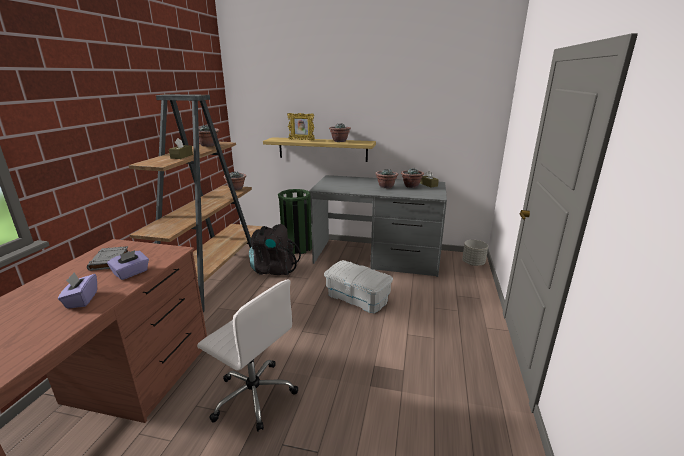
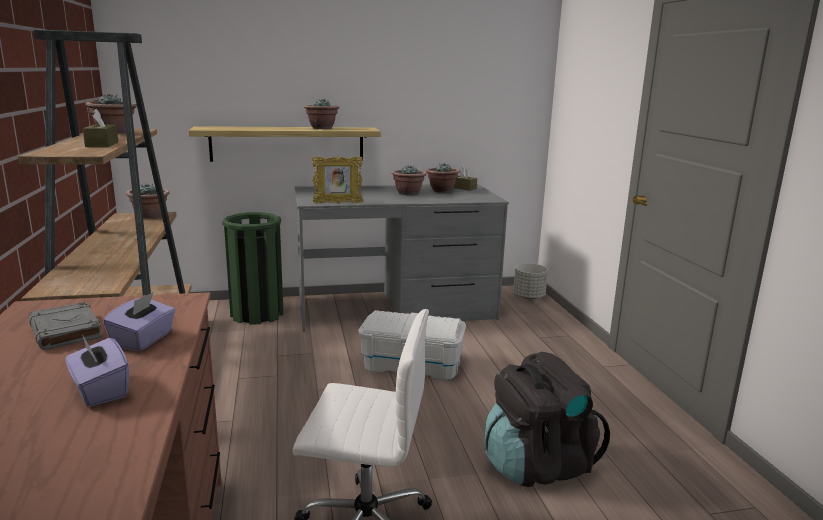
camera: 25 degrees left, 5 degrees down
black backpack [249,224,301,275] -> black backpack moved to [484,352,610,487]
picture frame [287,113,315,141] -> picture frame moved to [312,156,363,203]

